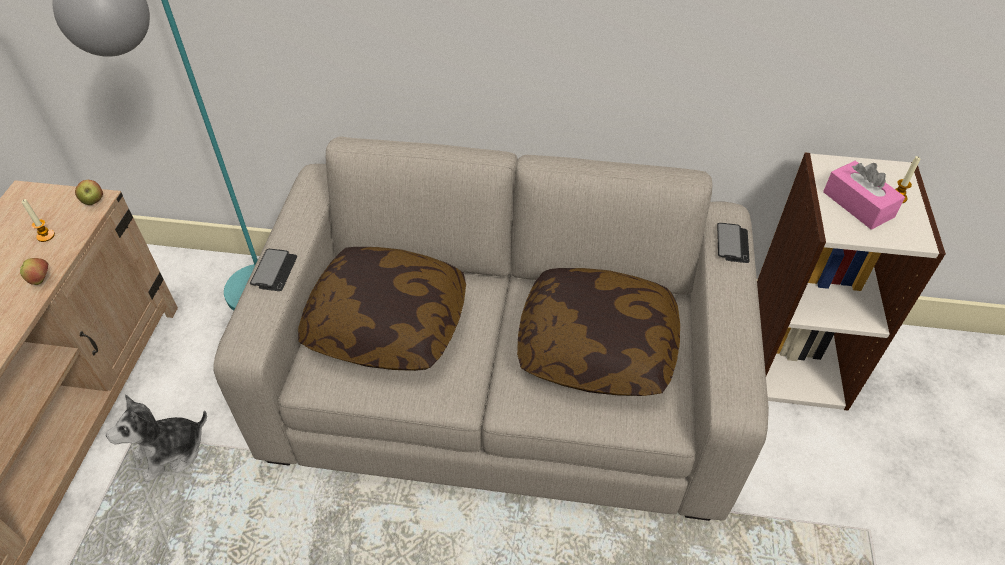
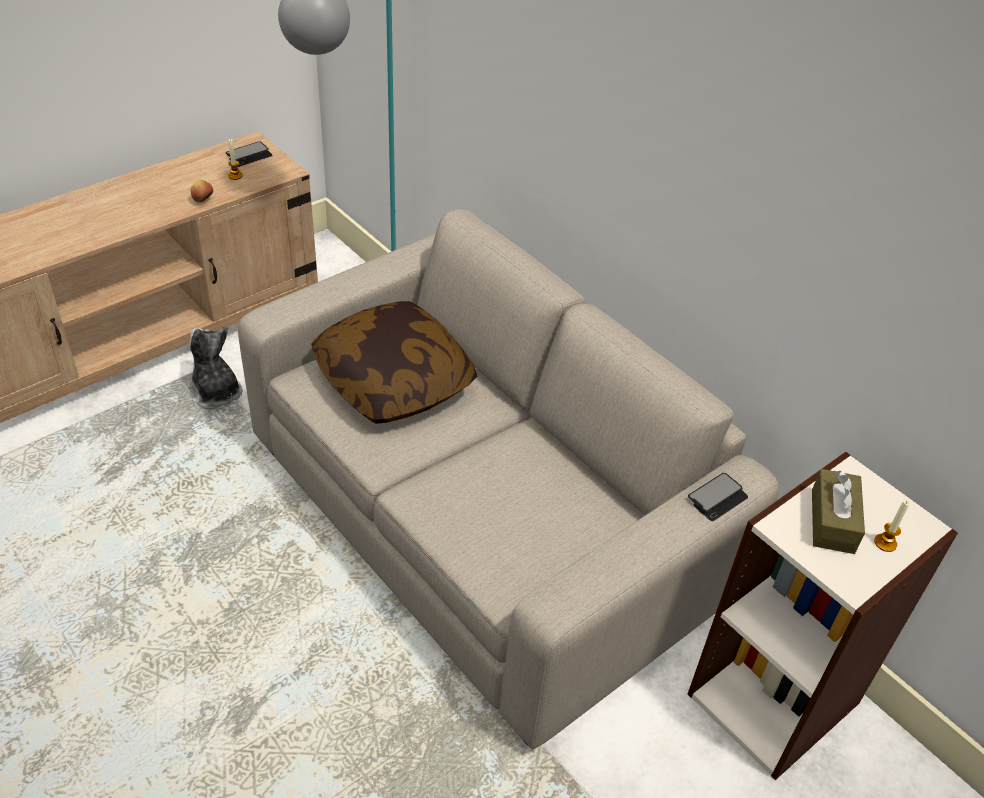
camera: 40 degrees right, 5 degrees down
apple [75,180,103,205] -> none
plush toy [106,395,207,482] -> plush toy turned 45 degrees clockwise [187,326,242,409]
phone [250,249,297,291] -> phone moved to [226,141,272,167]
pillow [517,268,680,396] -> none
pink tissue box [823,161,905,229] -> brown tissue box [812,469,865,554]

